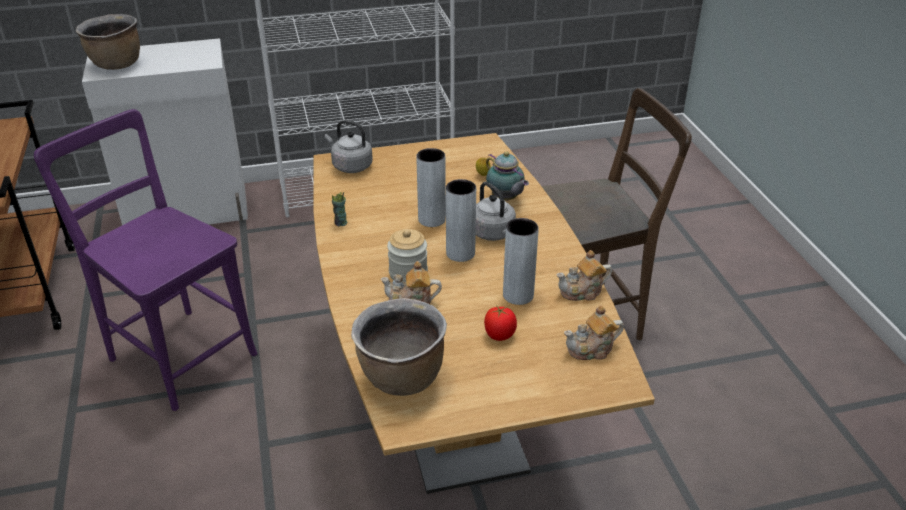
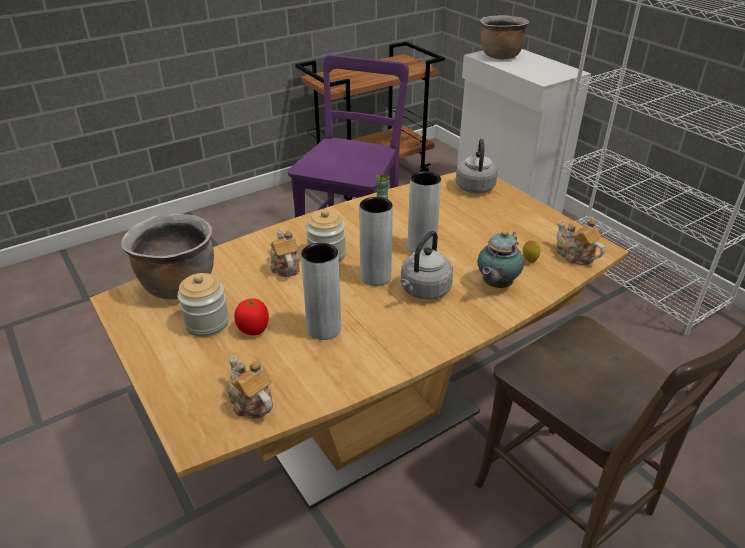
camera: 70 degrees right, 0 degrees up
teapot [557,250,612,301] -> teapot moved to [555,219,605,265]
none -> jar [177,273,229,337]

